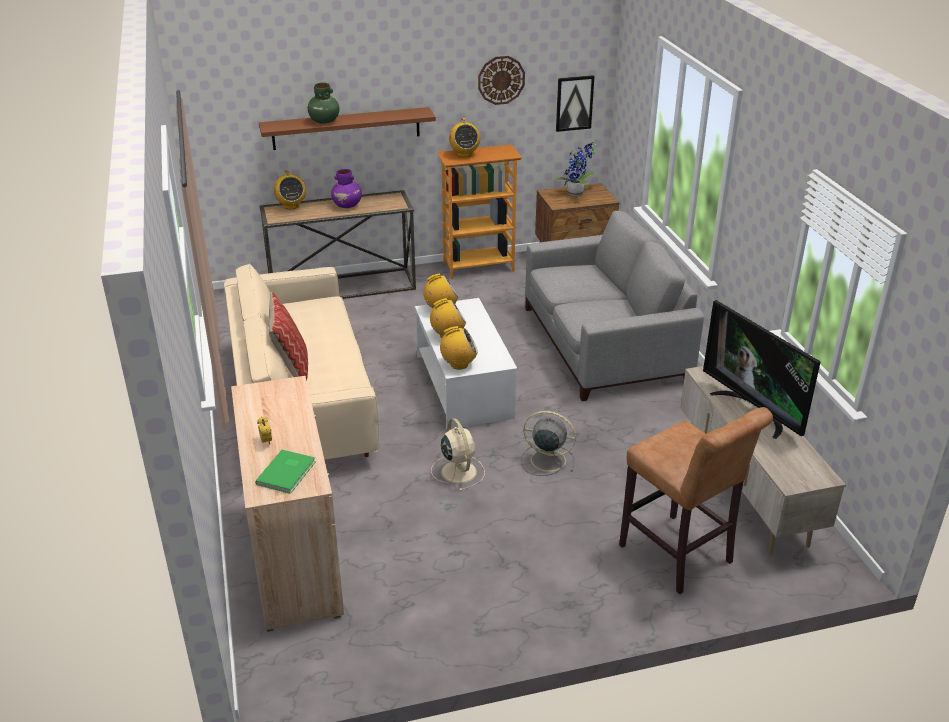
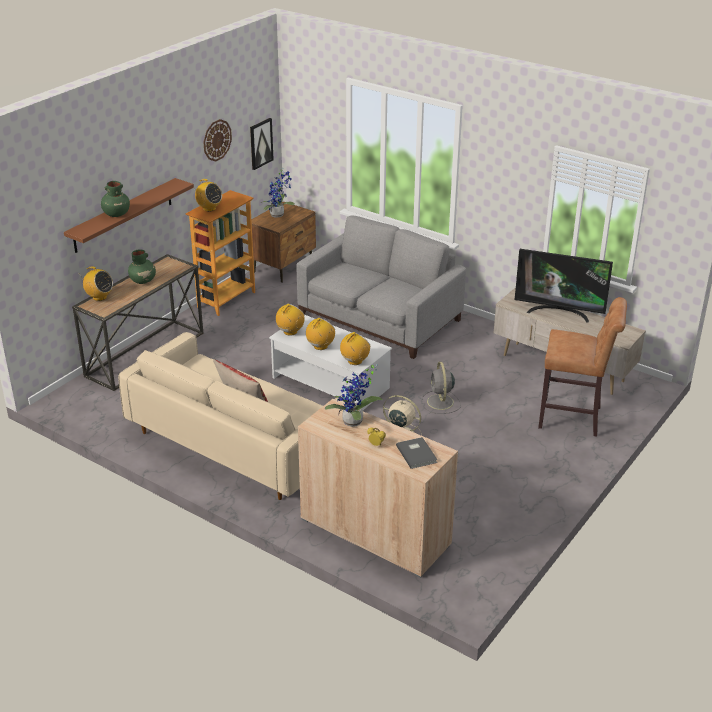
camera: 40 degrees left, 0 degrees up
green book [255,450,315,494] -> grey book [396,437,437,469]
purple vase [331,169,362,208] -> green vase [128,249,156,284]
grey fan [521,411,576,476] -> grey fan turned 75 degrees counterclockwise [422,362,461,414]
none -> potted plant [325,364,383,427]

